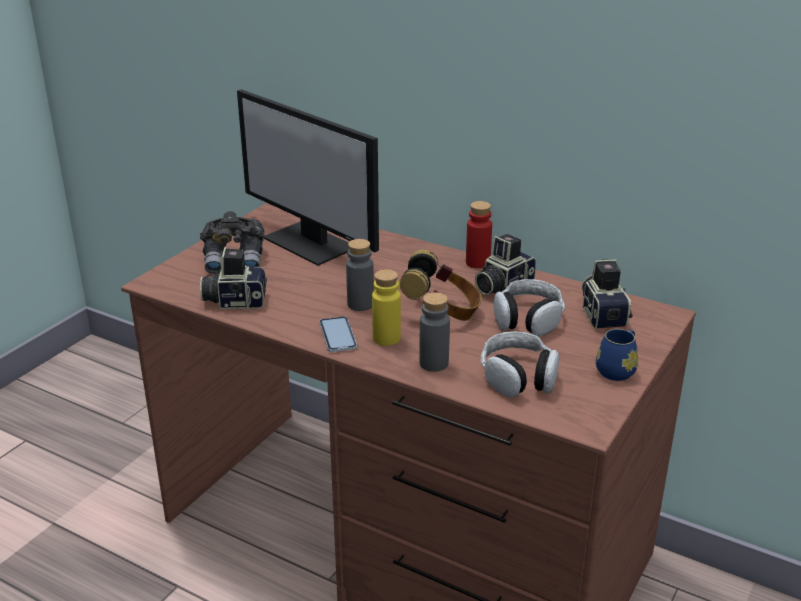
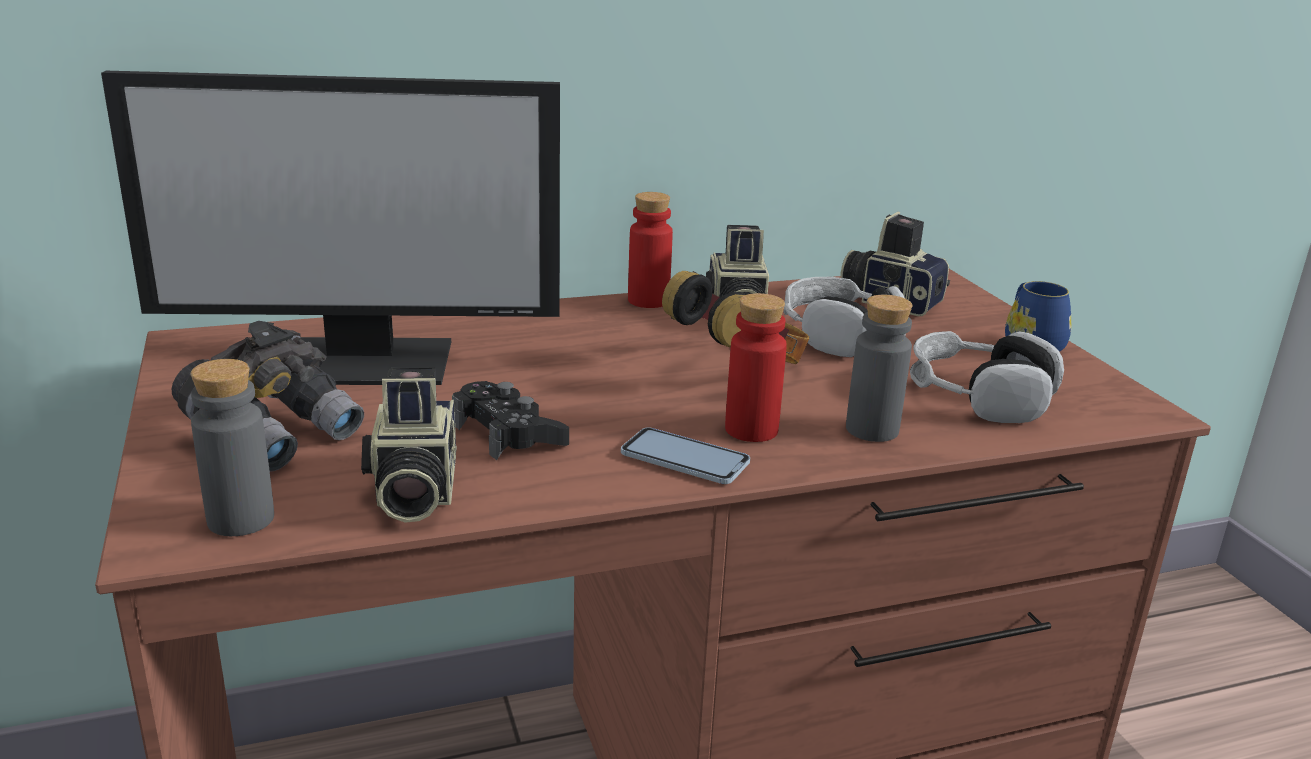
camera: 50 degrees left, 5 degrees down
camera [200,247,267,309] -> camera turned 45 degrees counterclockwise [361,367,457,523]
grey bottle [346,239,374,311] -> grey bottle moved to [191,359,274,536]
yellow bottle [372,269,401,346] -> red bottle [725,293,787,442]
none -> black game controller [452,381,569,460]

